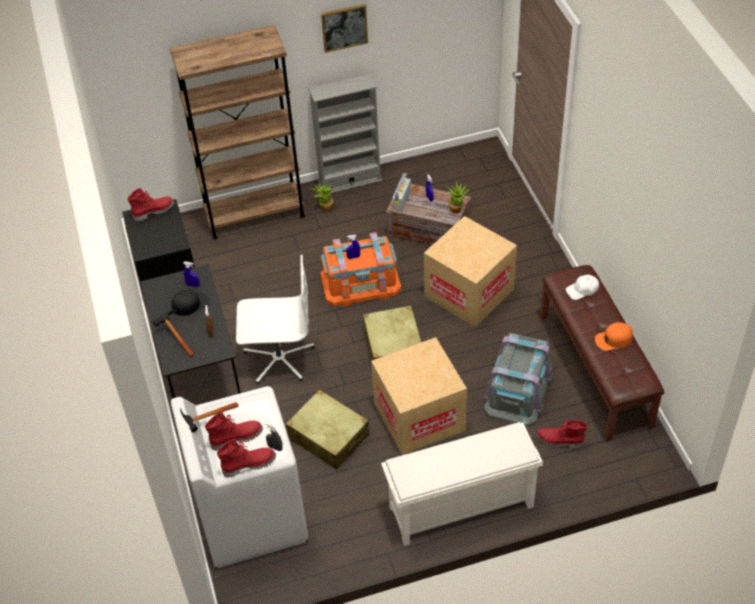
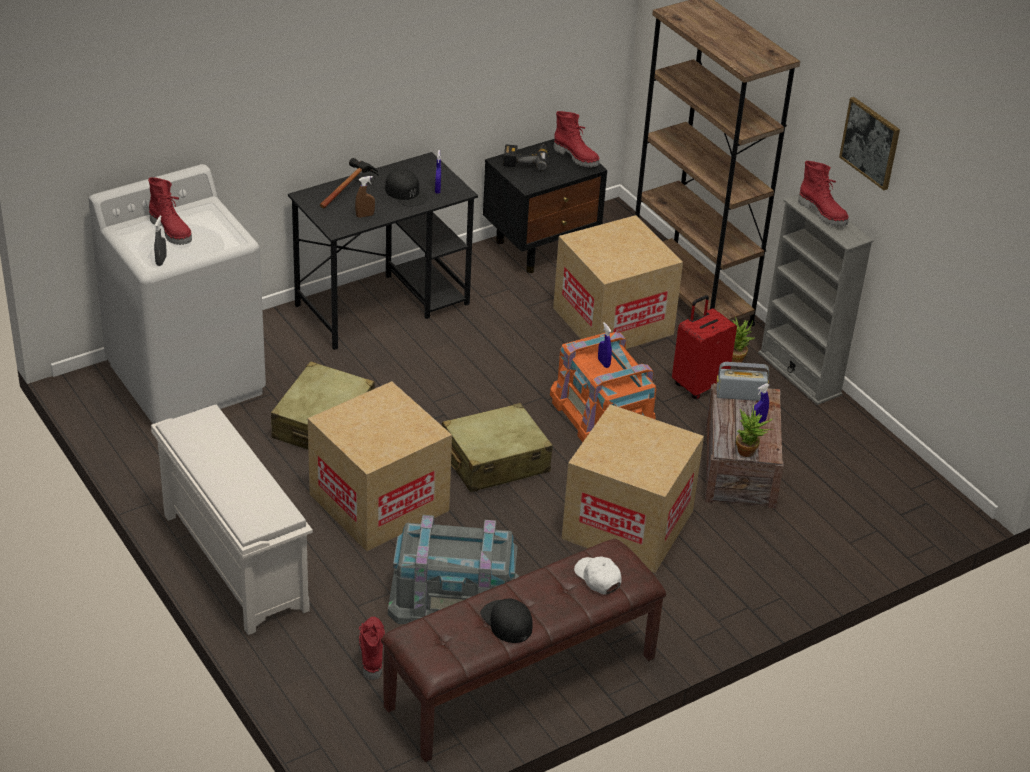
camera: 70 degrees right, 10 degrees down
hammer [180,402,238,432] -> none
red boot [217,439,276,478] -> red boot moved to [798,161,848,227]
white office chair [236,255,315,384] -> none
orange cap [595,322,633,351] -> black cap [480,598,533,643]
none -> power drill [504,144,548,171]
none -> cardboard box [553,215,683,349]
none -> red suitcase [672,295,737,399]

